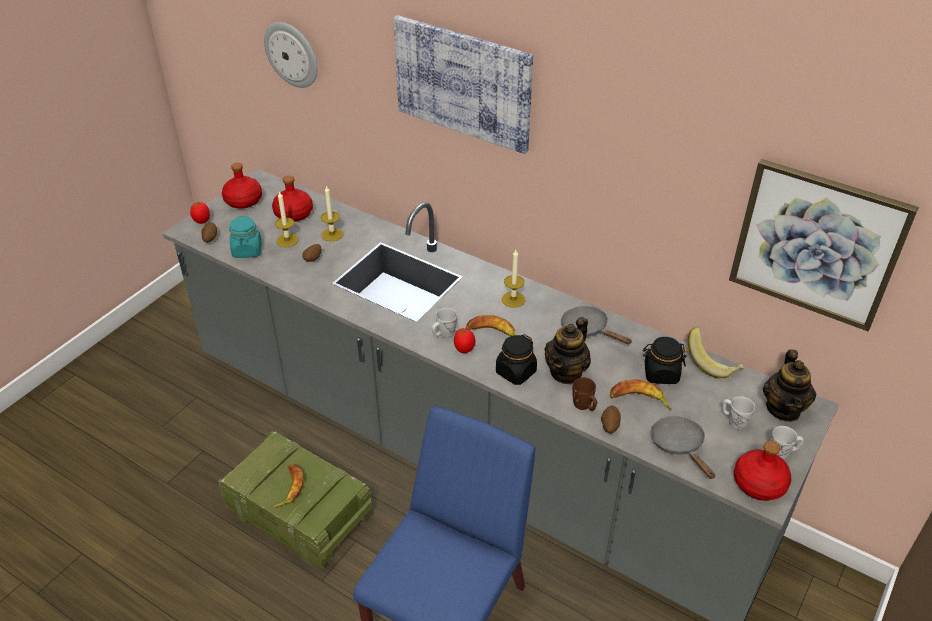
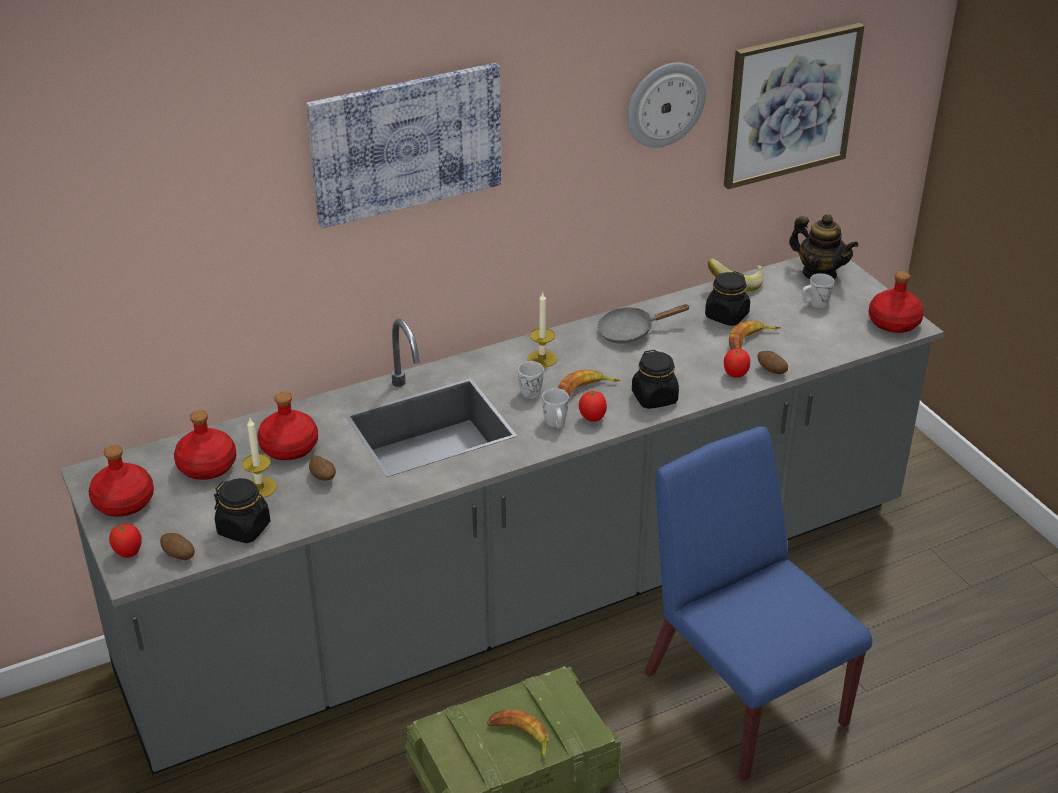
camera: 60 degrees left, 5 degrees down
turquoise jar [229,216,262,258] -> black jar [214,478,271,543]
wall clock [264,22,318,88] -> wall clock moved to [627,62,706,147]
candle [321,185,343,241] -> red bottle [257,392,318,460]
teapot [545,317,591,384] -> none
brown mug [572,377,597,411] -> tomato [724,348,750,378]
grey frying pan [650,416,715,479] -> none
white mug [770,426,804,460] -> white mug moved to [518,361,544,399]

